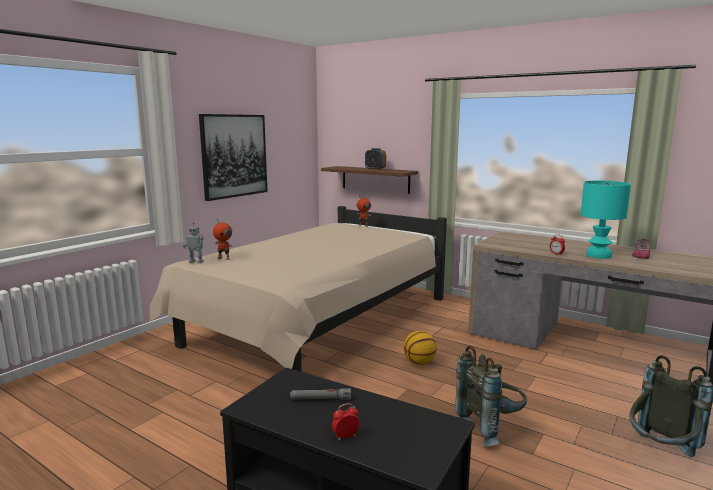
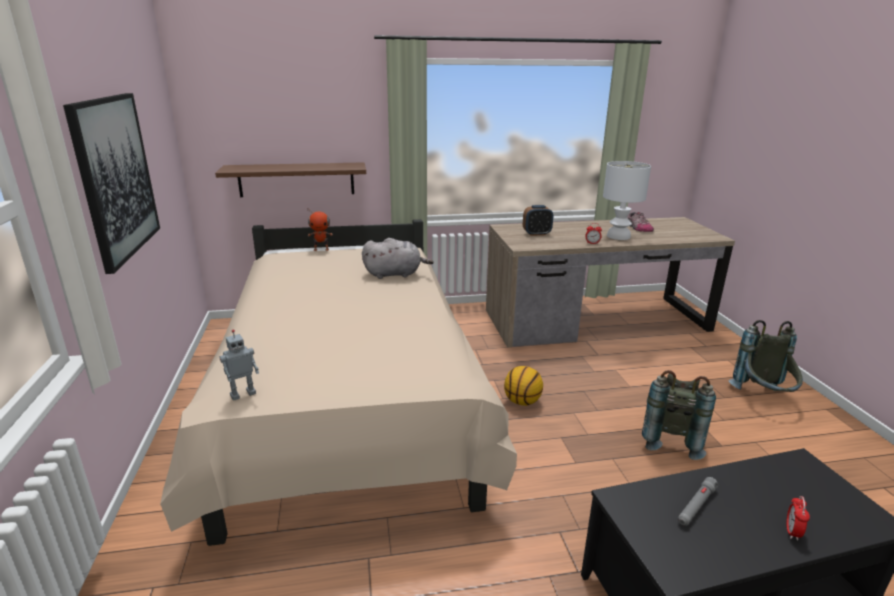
camera: 45 degrees left, 10 degrees up
toy robot [213,219,233,260] -> none
alarm clock [365,148,386,170] -> alarm clock moved to [523,205,553,236]
turquoise table lamp [581,181,631,259] -> white table lamp [603,161,651,240]
none -> grey plush toy [362,238,434,279]

